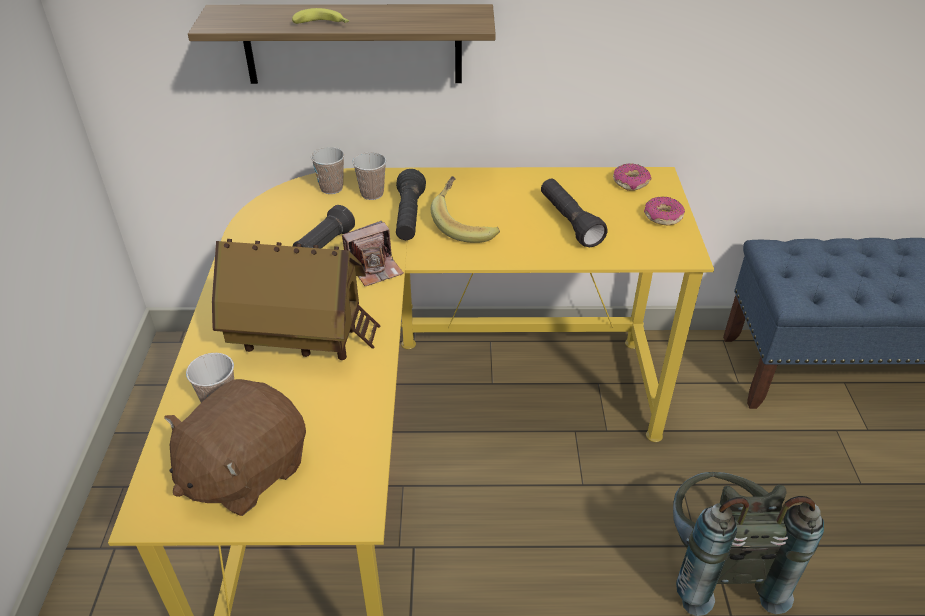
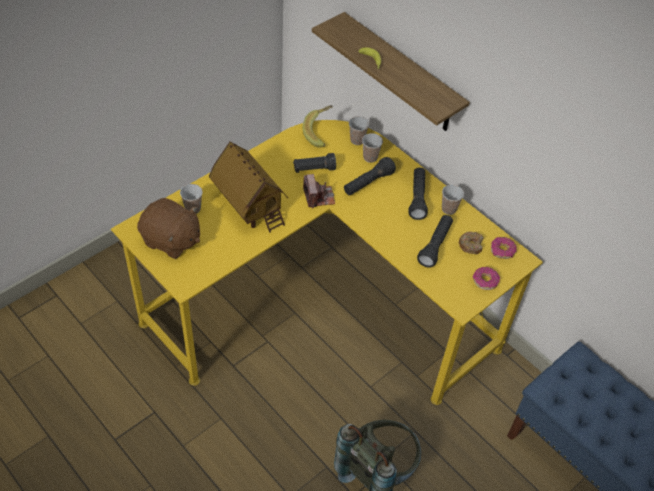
camera: 45 degrees right, 10 degrees up
brown plush toy [164,379,306,516] -> brown plush toy turned 150 degrees counterclockwise [137,198,200,259]
camera [342,221,404,286] -> camera turned 120 degrees counterclockwise [303,174,335,208]
banana [431,176,500,243] -> banana moved to [303,105,333,148]
none -> black flashlight [408,168,428,220]
none -> cup [442,185,464,215]
none -> donut [459,232,484,254]

